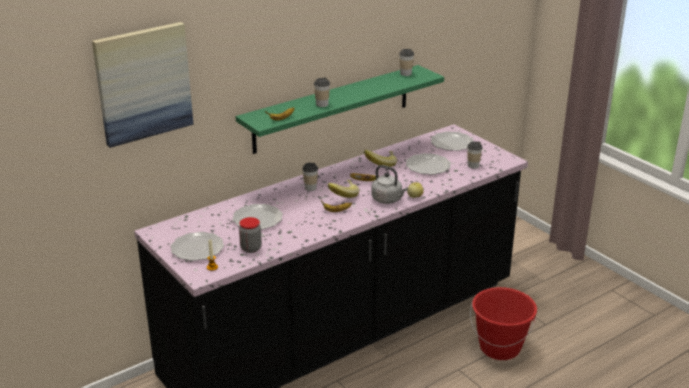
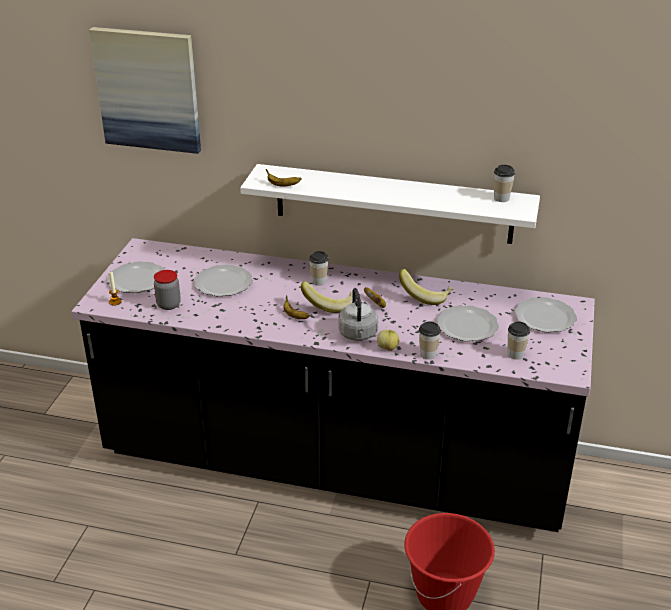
camera: 50 degrees right, 5 degrees up
green shelf [236,65,444,154] -> white shelf [240,164,540,244]
cup [314,78,330,107] -> cup moved to [419,321,441,359]

